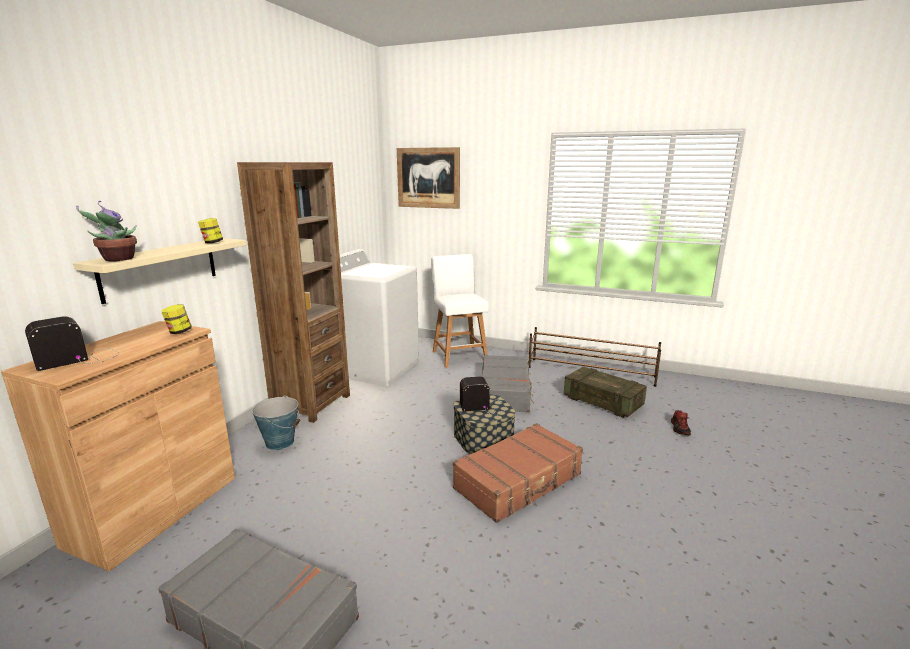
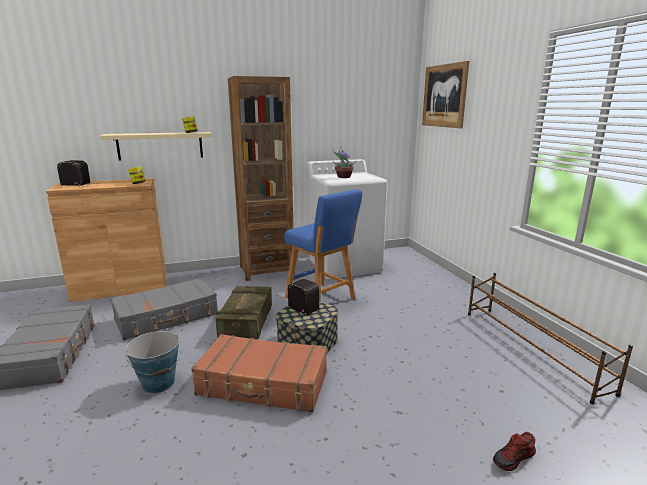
camera: 50 degrees right, 0 degrees up
potted plant [76,201,137,261] -> potted plant moved to [333,147,356,178]
bucket [252,395,300,450] -> bucket moved to [125,331,182,394]
white stool [431,254,489,368] -> none
grey suitcase [482,355,534,413] -> grey suitcase moved to [111,278,218,340]
crate [564,366,647,418] -> crate moved to [216,286,272,340]
none -> blue stool [284,189,362,302]

